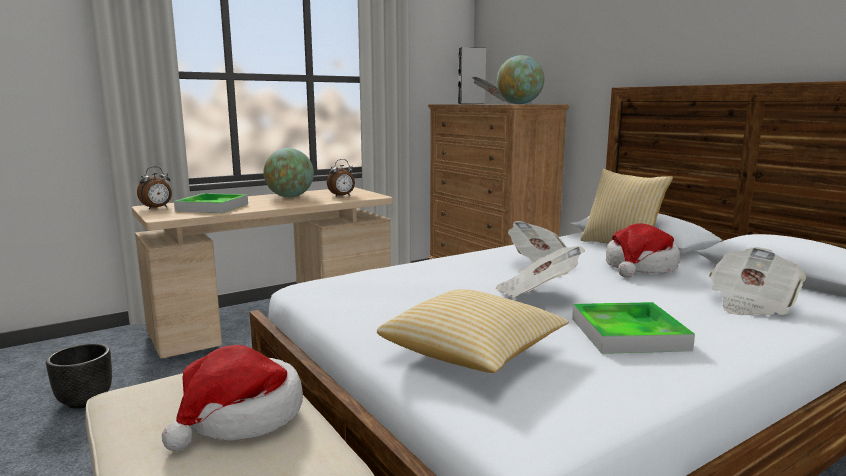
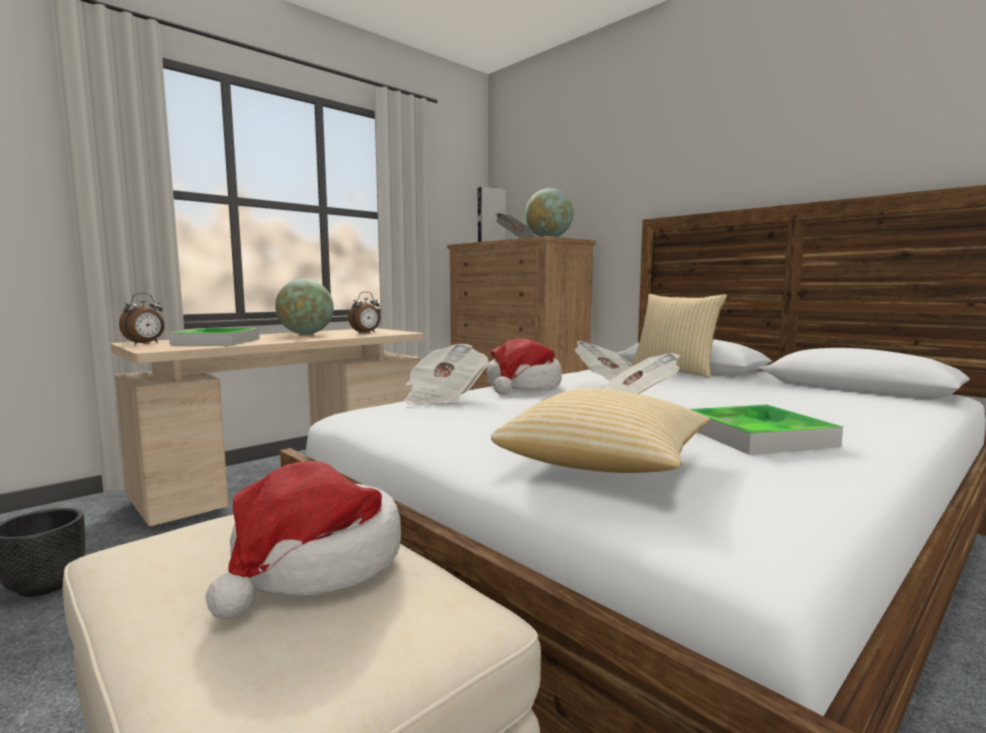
camera: 10 degrees left, 5 degrees down
hat [606,223,680,278] -> hat moved to [487,339,562,394]
newspaper [709,247,806,315] -> newspaper moved to [404,344,489,405]

